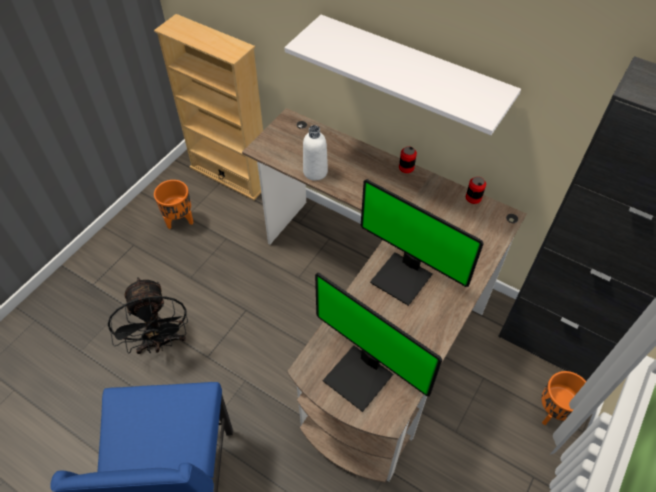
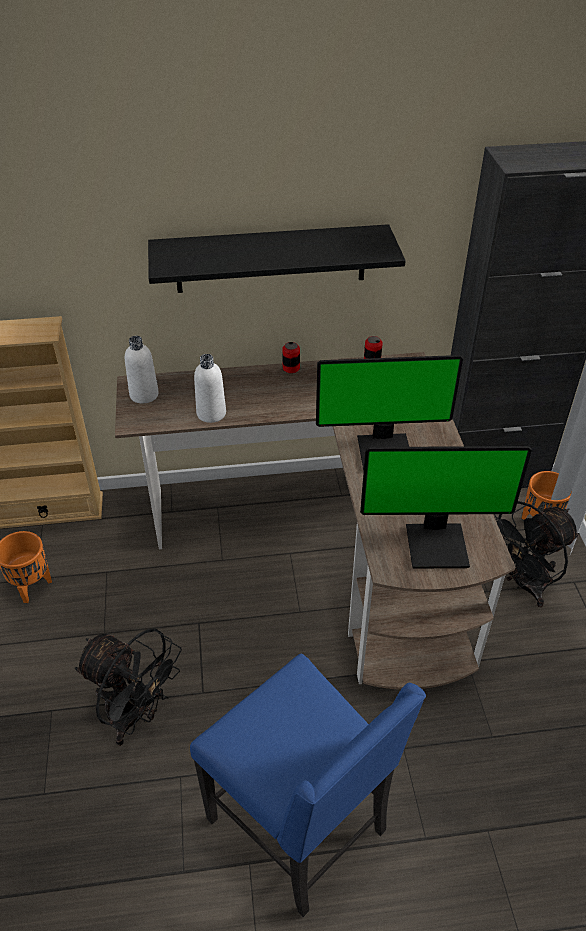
camera: 40 degrees left, 10 degrees down
white shelf [284,15,521,135] -> black shelf [148,224,406,293]
none -> white bottle [125,336,159,404]
none -> black fan [494,501,580,607]

